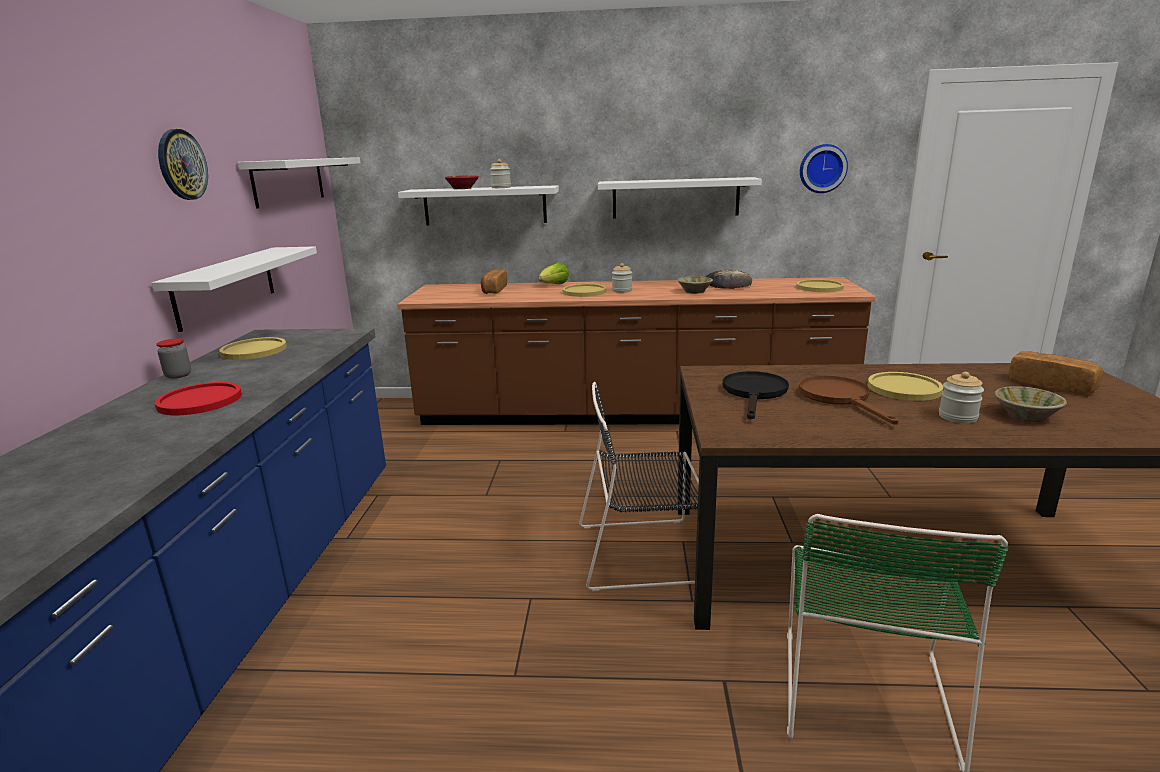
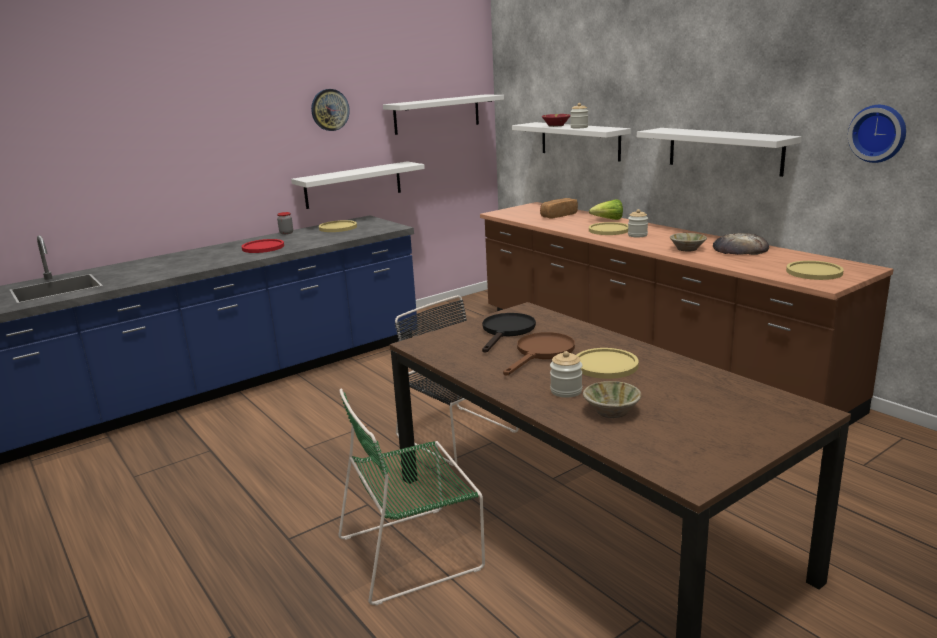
camera: 50 degrees right, 0 degrees up
black frying pan [723,371,789,419] -> black frying pan turned 45 degrees counterclockwise [482,313,536,353]
bread [1009,351,1103,395] -> none

